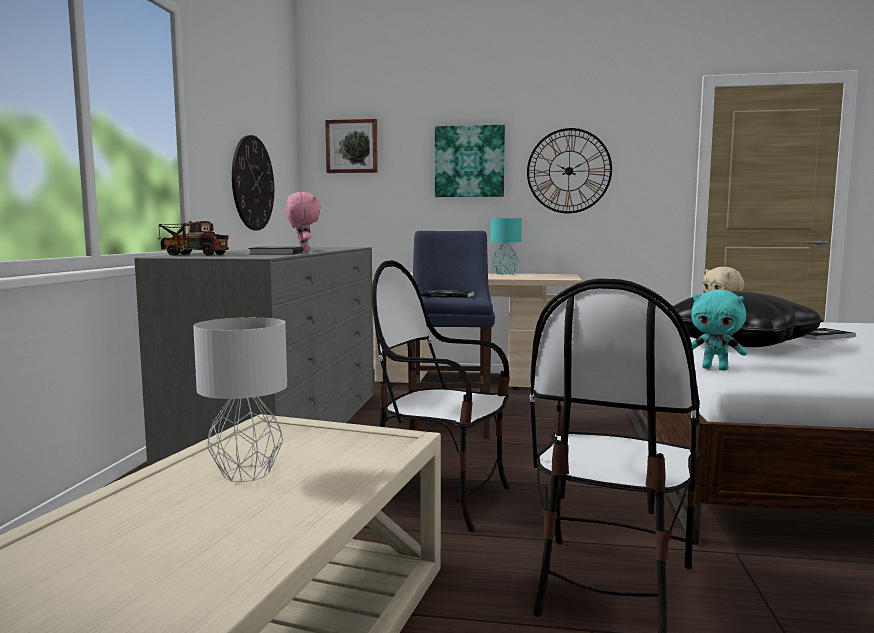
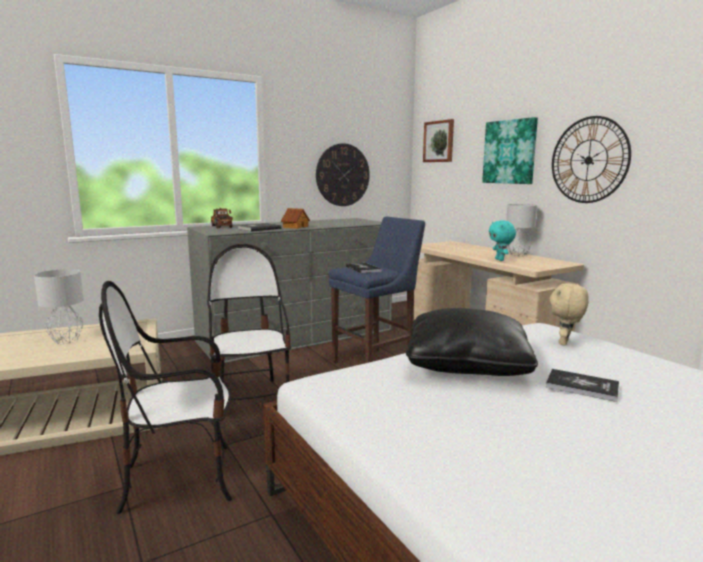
camera: 50 degrees right, 5 degrees up
pink plush toy [285,192,321,252] -> toy house [281,208,310,229]
turquoise table lamp [490,218,522,275] -> grey table lamp [506,204,538,256]
turquoise plush toy [691,290,747,371] -> turquoise plush toy moved to [489,220,516,261]

